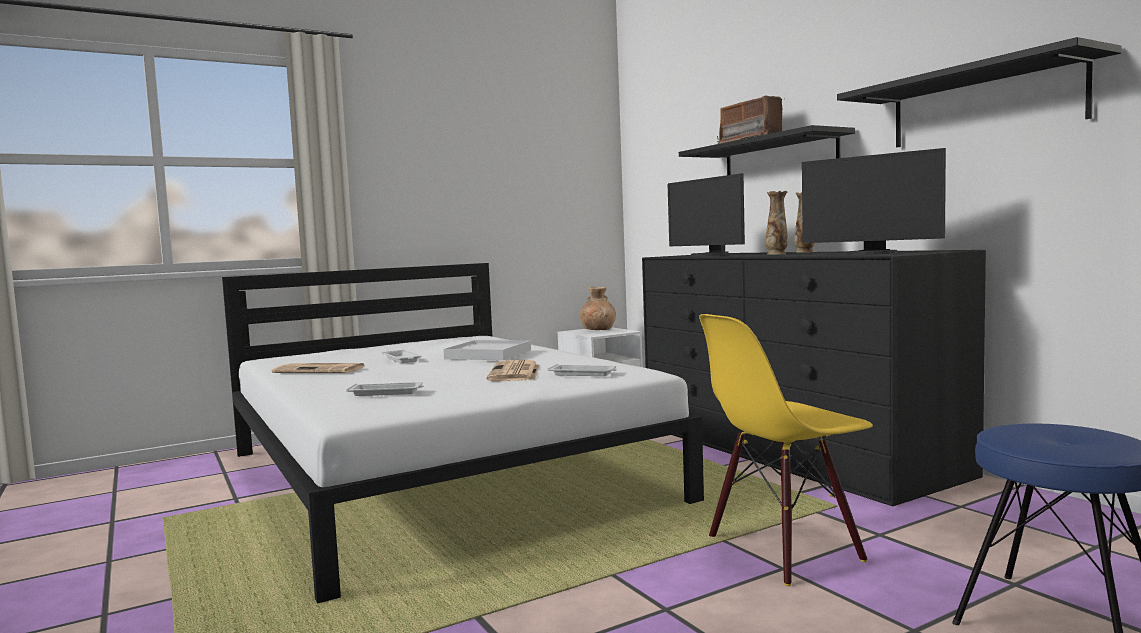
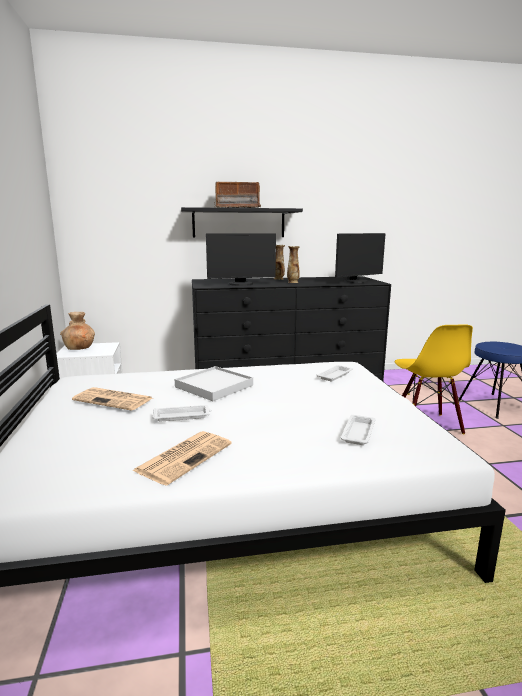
camera: 70 degrees left, 10 degrees up
newspaper [487,360,540,381] -> newspaper moved to [72,387,152,411]
black shelf [837,37,1122,147] -> none

